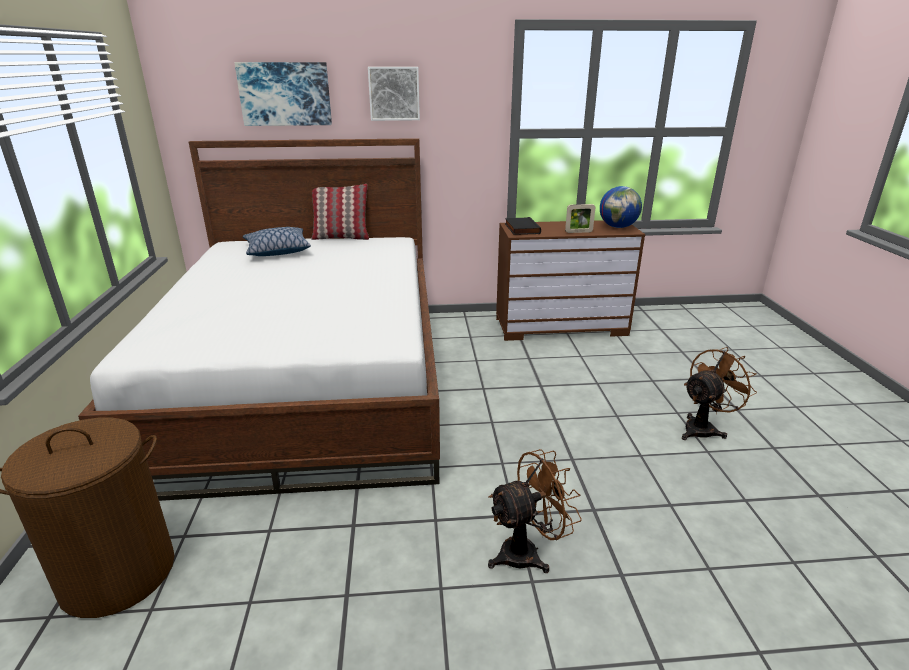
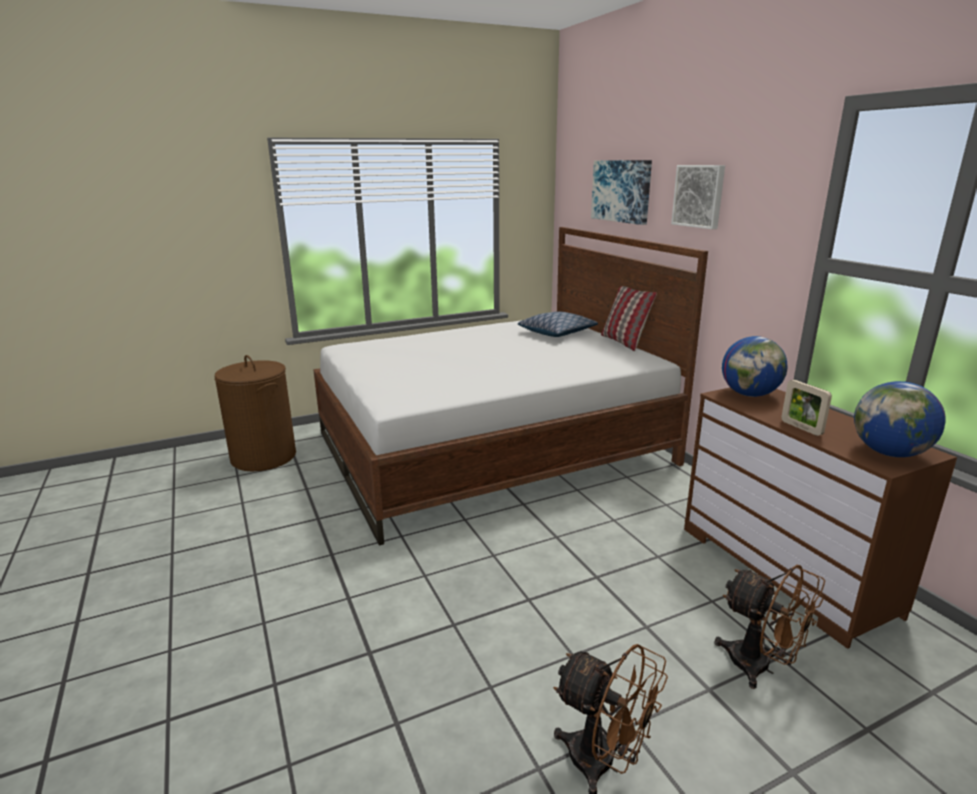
camera: 70 degrees right, 5 degrees down
brown fan [488,449,582,573] -> brown fan moved to [715,565,825,689]
black book [505,217,541,235] -> globe [722,336,787,397]

